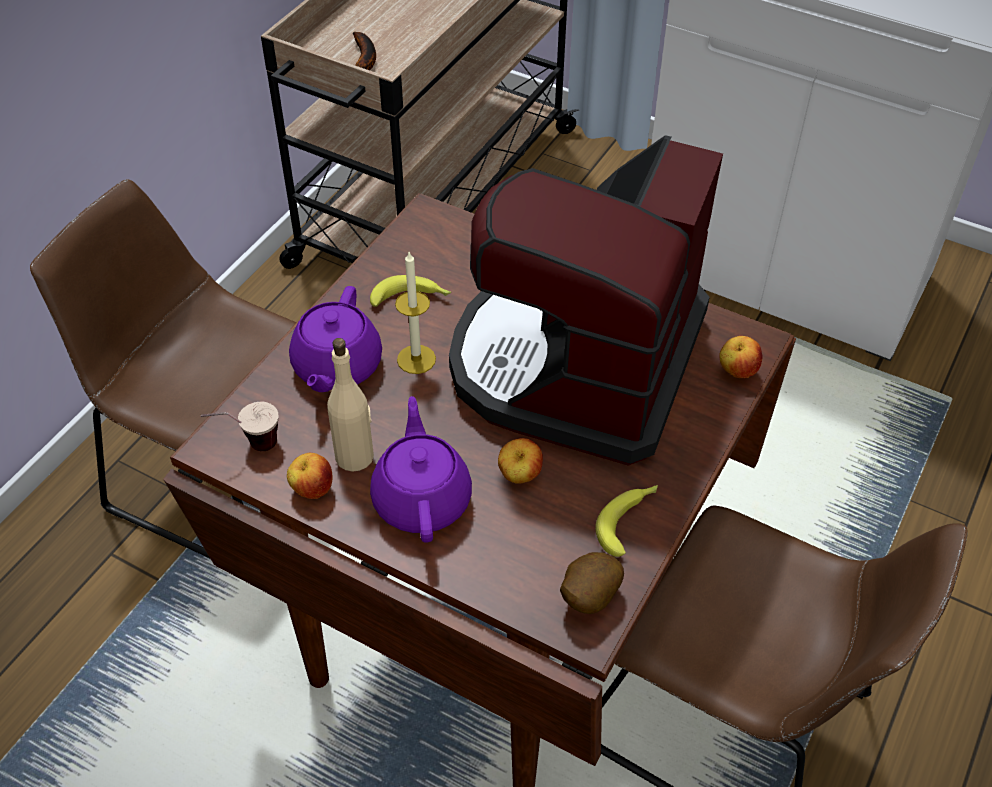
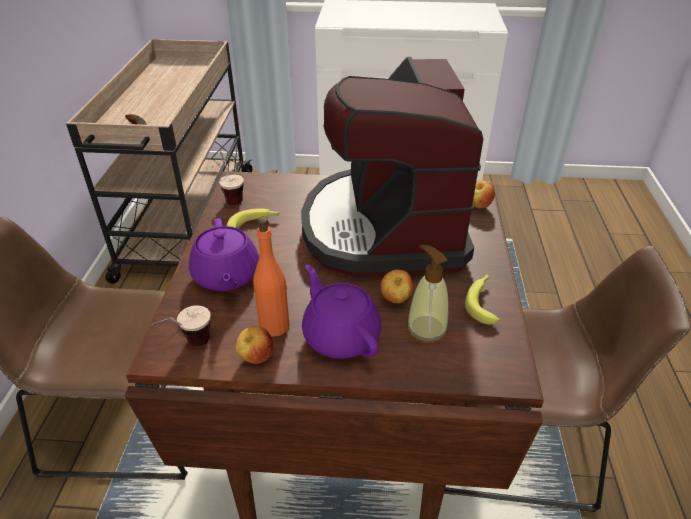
camera: 25 degrees left, 10 degrees down
beige bottle [327,338,374,472] -> orange bottle [253,217,289,337]
candle [395,252,436,374] -> none
potato [560,552,624,614] -> none
none -> cup [219,151,244,205]
none -> soap dispenser [406,244,449,344]

